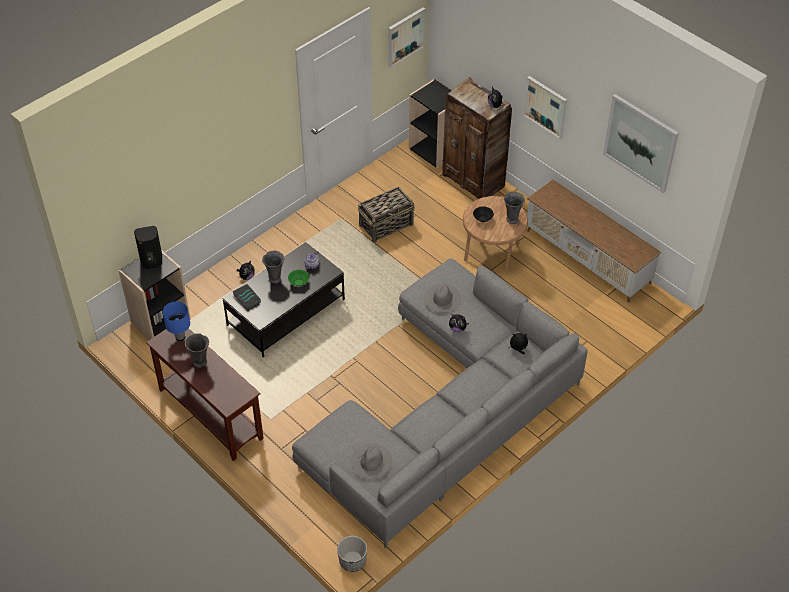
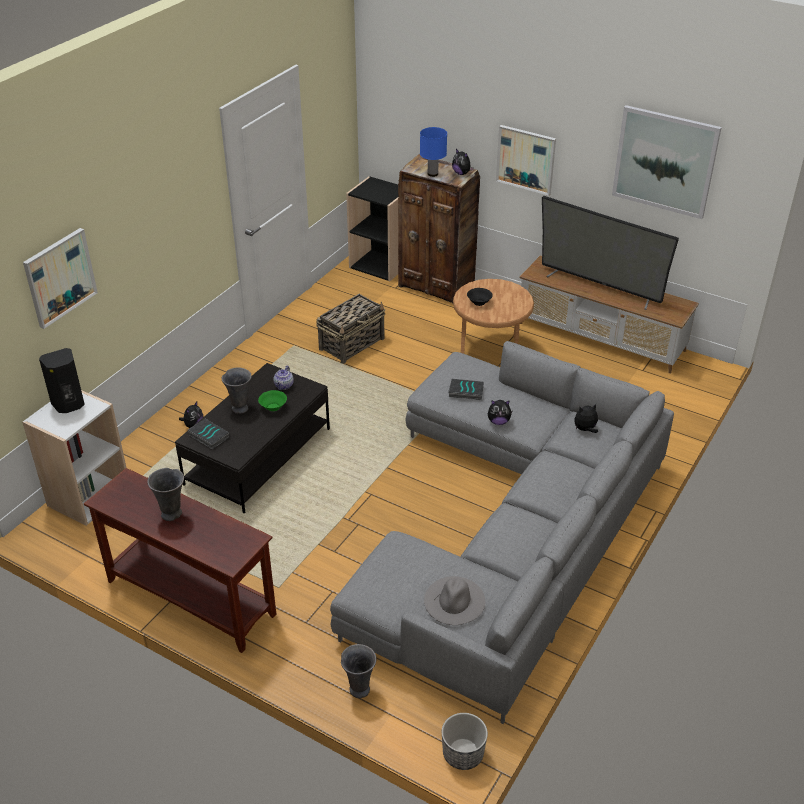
camera: 15 degrees left, 10 degrees down
black bookcase [118,250,190,340] -> white bookcase [22,390,126,526]
blue table lamp [163,301,190,341] -> blue table lamp moved to [420,127,447,177]
picture [388,7,425,68] -> picture moved to [23,228,98,329]
grey hat [424,284,462,313] -> book [448,379,484,400]
grey vase [504,191,525,224] -> grey vase moved to [341,644,376,698]
none -> television [542,196,679,310]

